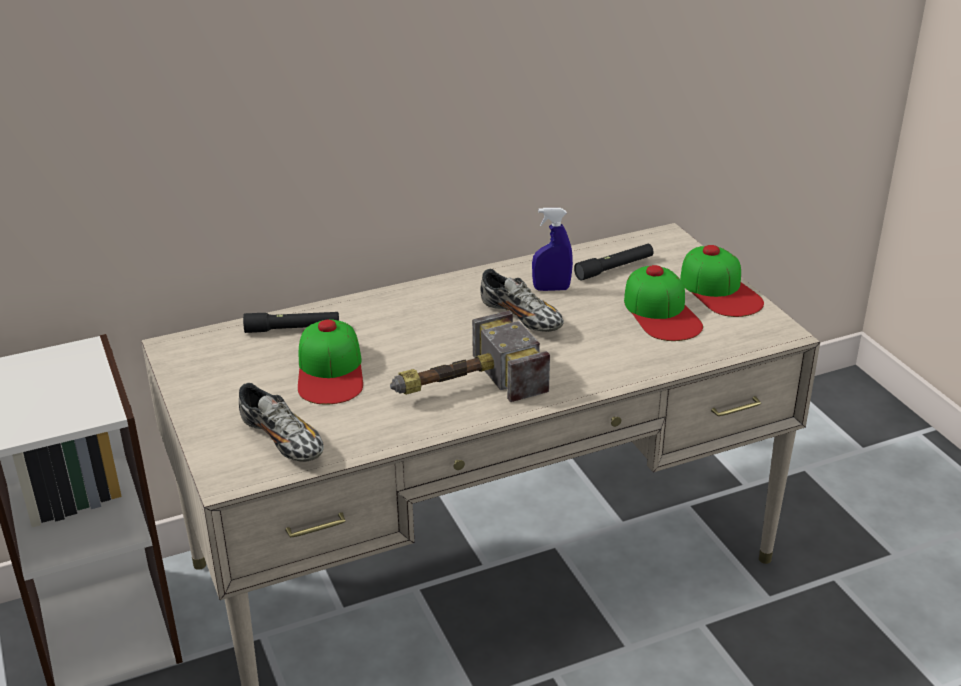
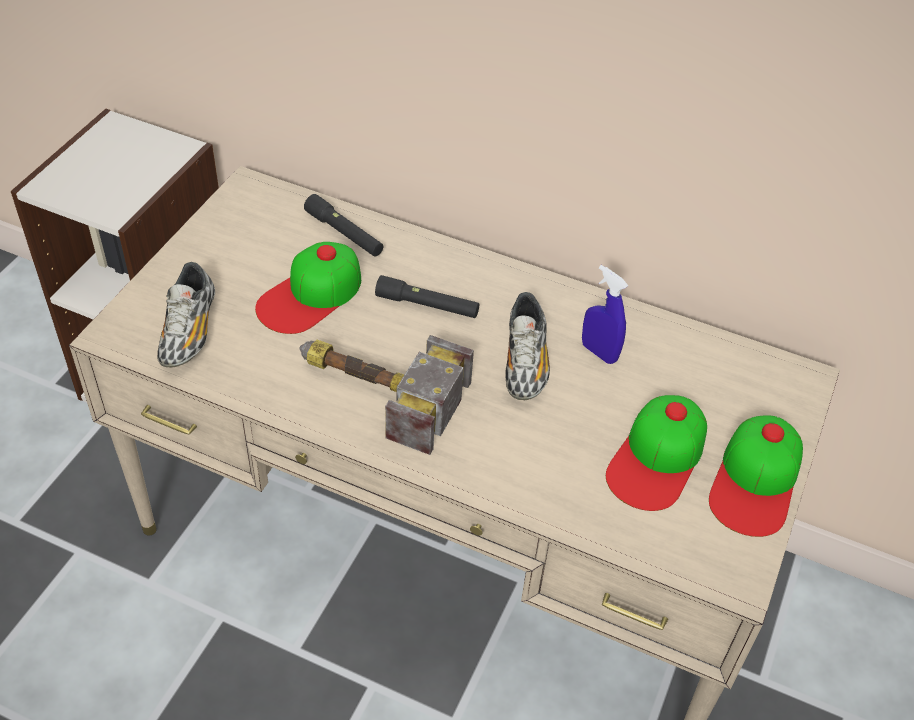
camera: 45 degrees right, 15 degrees up
black flashlight [574,244,653,281] -> black flashlight moved to [375,275,479,318]

